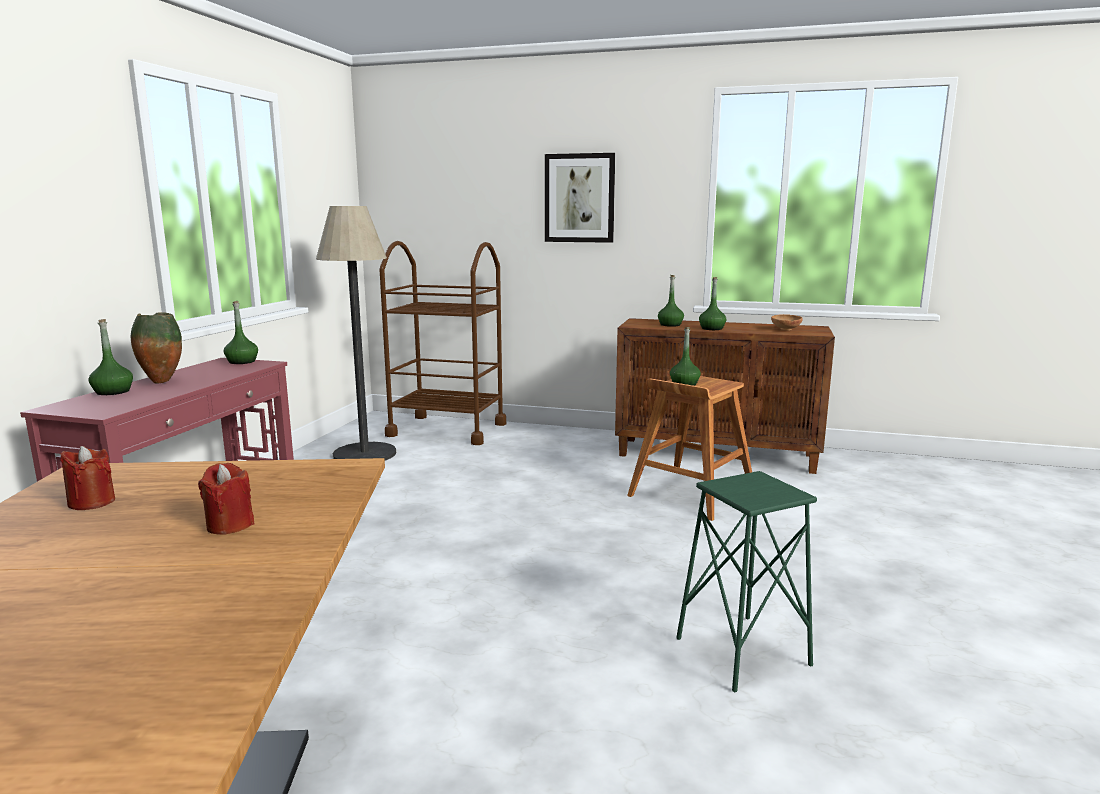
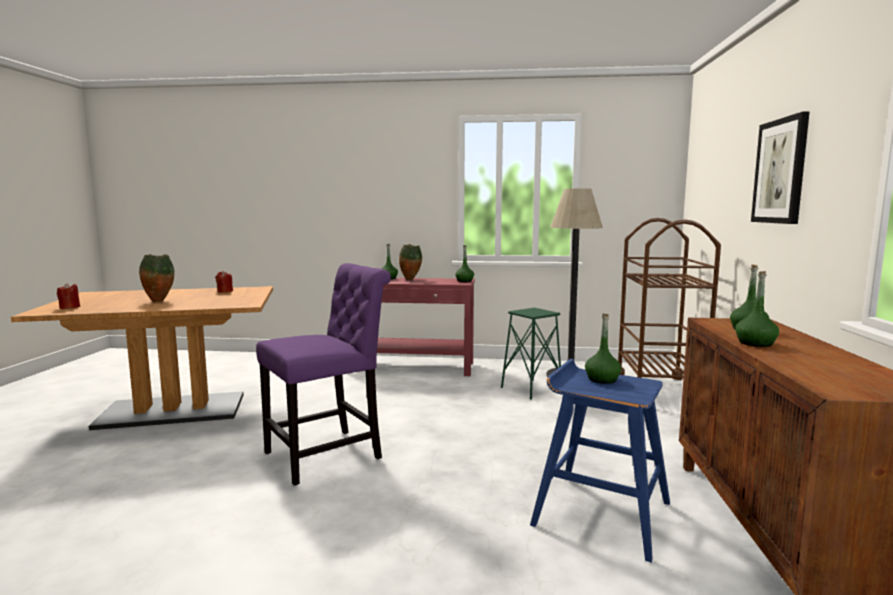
camera: 80 degrees right, 5 degrees down
red candle [198,463,255,535] -> red candle moved to [57,283,80,309]
brown stool [627,376,752,521] -> blue stool [530,359,670,563]
green stool [676,471,817,693] -> green stool moved to [501,308,561,400]
brown bowl [771,314,803,331] -> none
none -> vase [139,254,174,302]
none -> purple chair [256,263,391,486]

